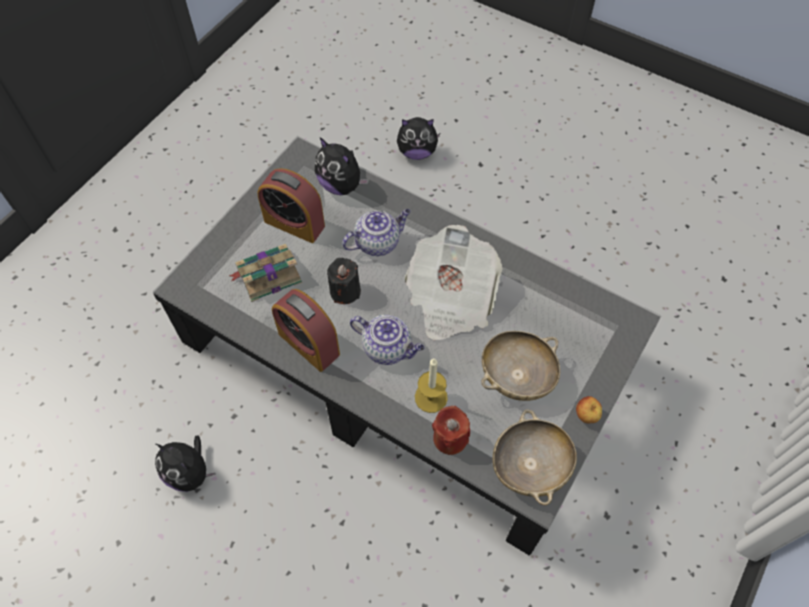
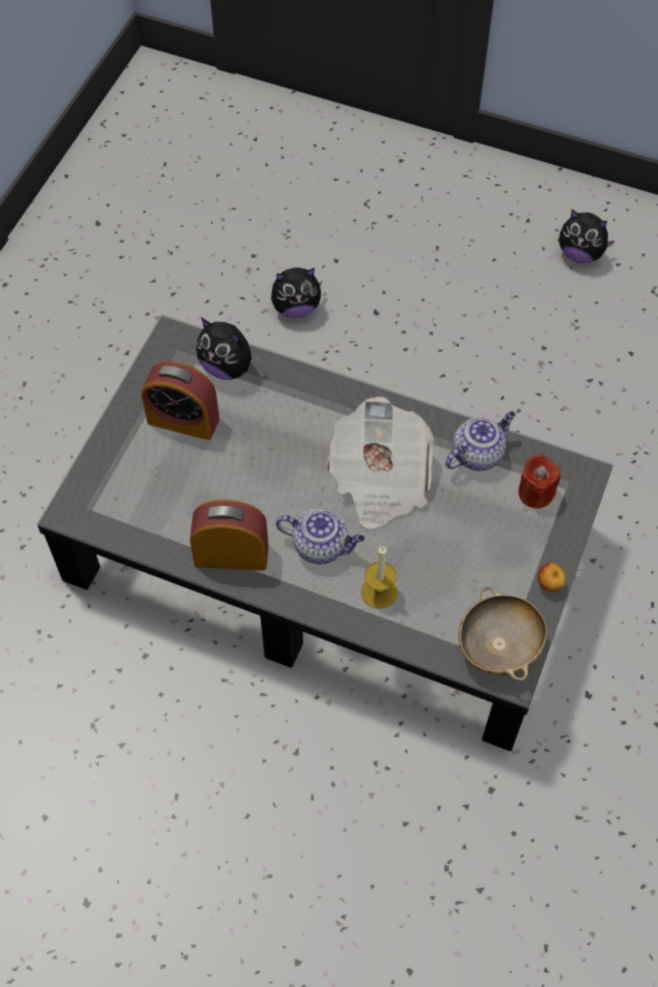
camera: 10 degrees left, 0 degrees up
plush toy [155,435,216,492] -> plush toy moved to [559,209,615,263]
book [229,244,302,302] -> none
alarm clock [272,289,340,372] -> alarm clock turned 150 degrees clockwise [190,500,269,571]
black candle [327,258,361,304] -> none
teapot [342,209,411,256] -> teapot moved to [445,411,516,471]
red candle [432,406,470,455] -> red candle moved to [518,454,560,509]
beige bowl [481,331,560,401] -> none

